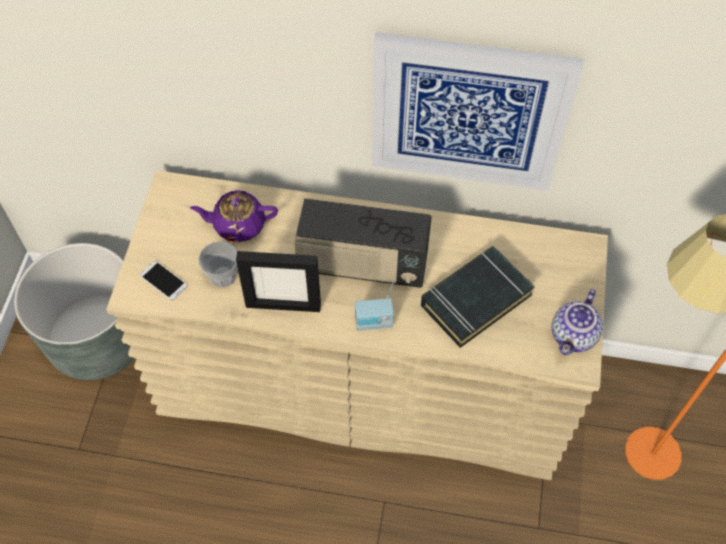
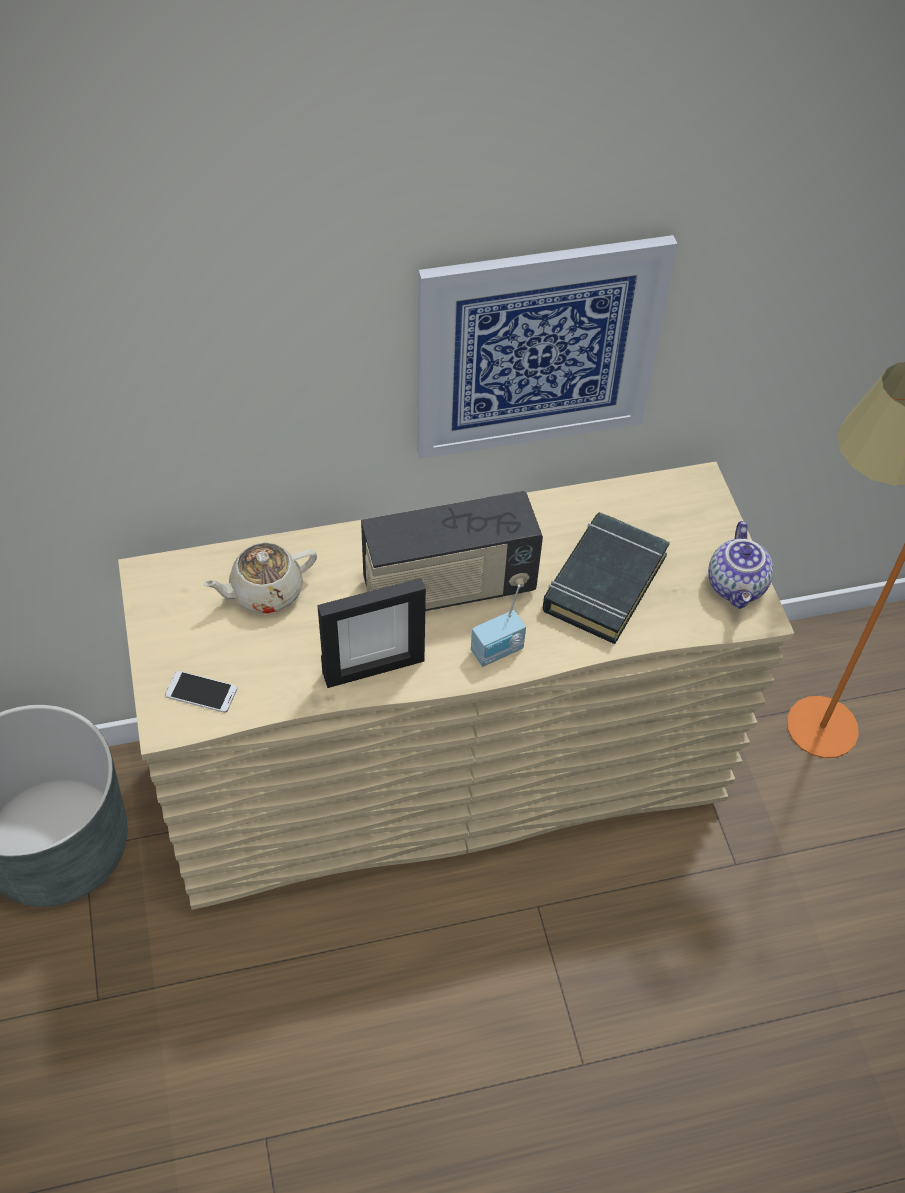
camera: 25 degrees left, 5 degrees down
purple teapot [190,190,278,242] -> beige teapot [203,542,317,613]
cup [199,241,237,288] -> none

